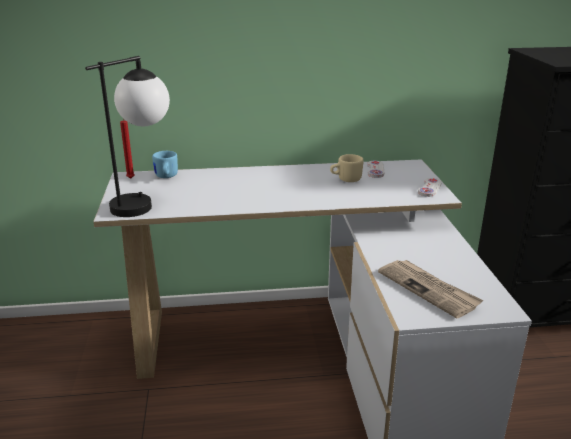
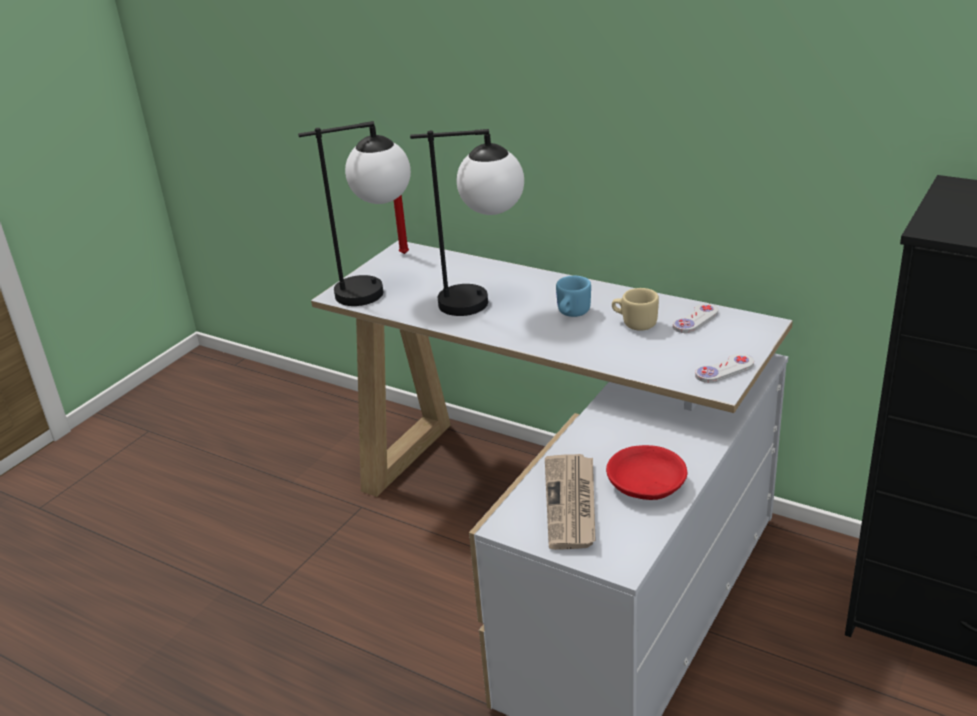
camera: 40 degrees right, 5 degrees up
blue mug [152,151,178,178] -> blue mug moved to [556,276,591,317]
none -> table lamp [410,129,524,316]
none -> red bowl [606,445,687,500]

